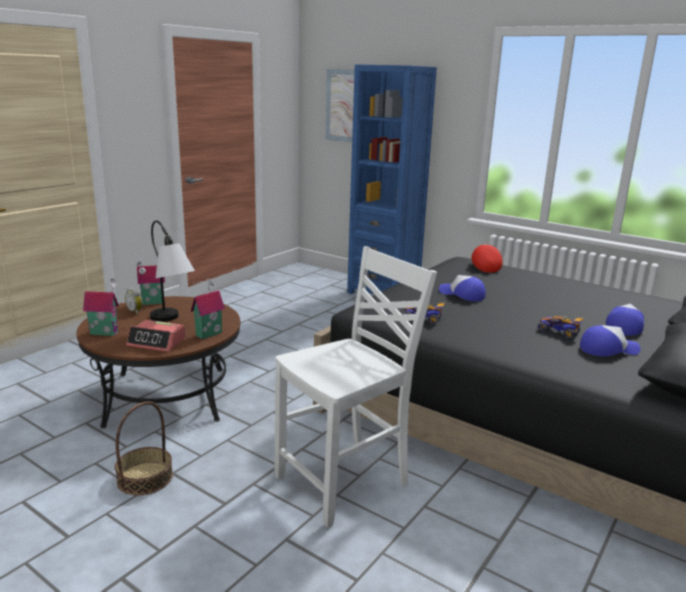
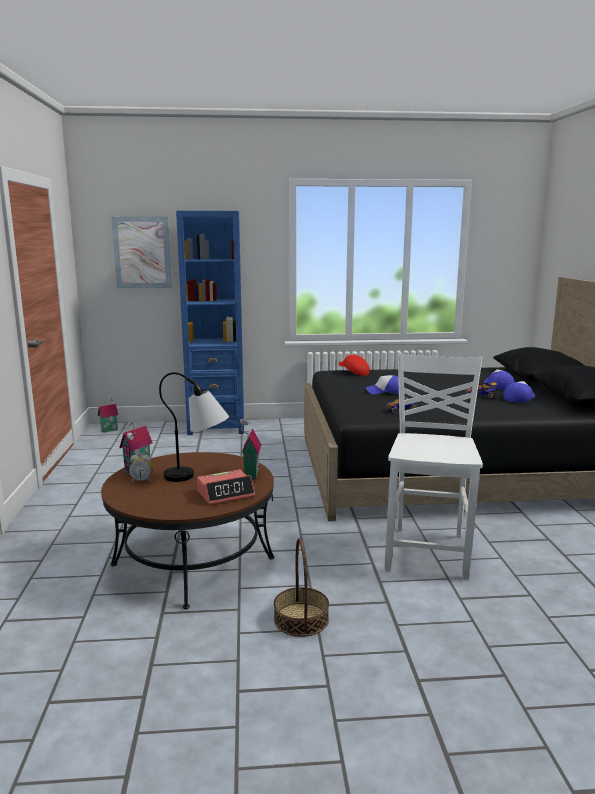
camera: 40 degrees left, 5 degrees down
toy house [83,278,119,336] -> toy house moved to [98,396,118,433]

